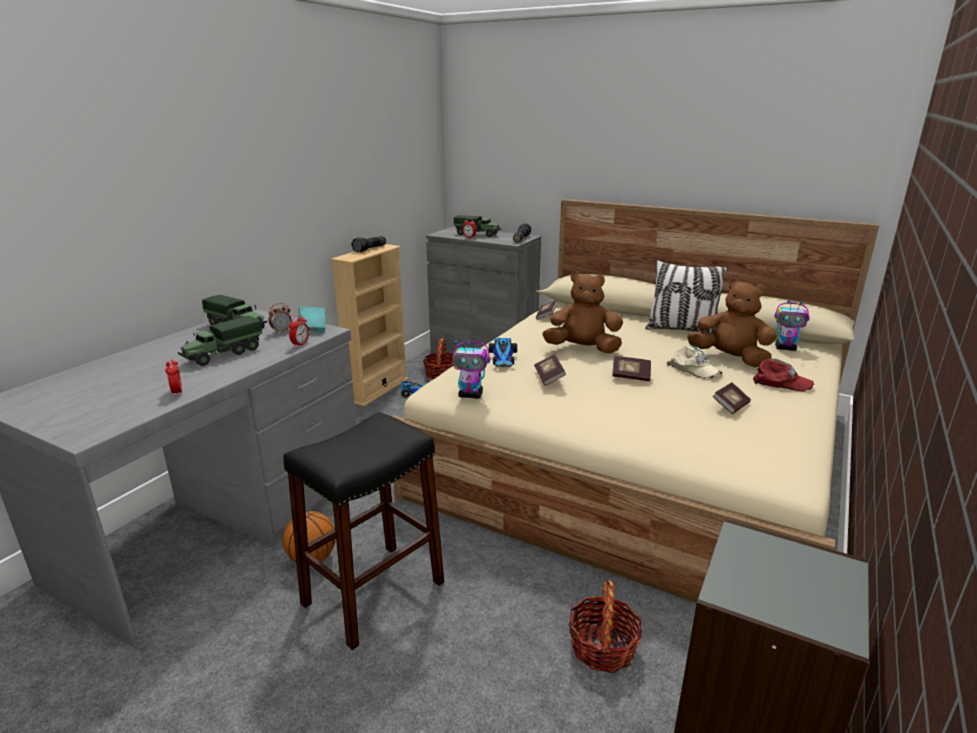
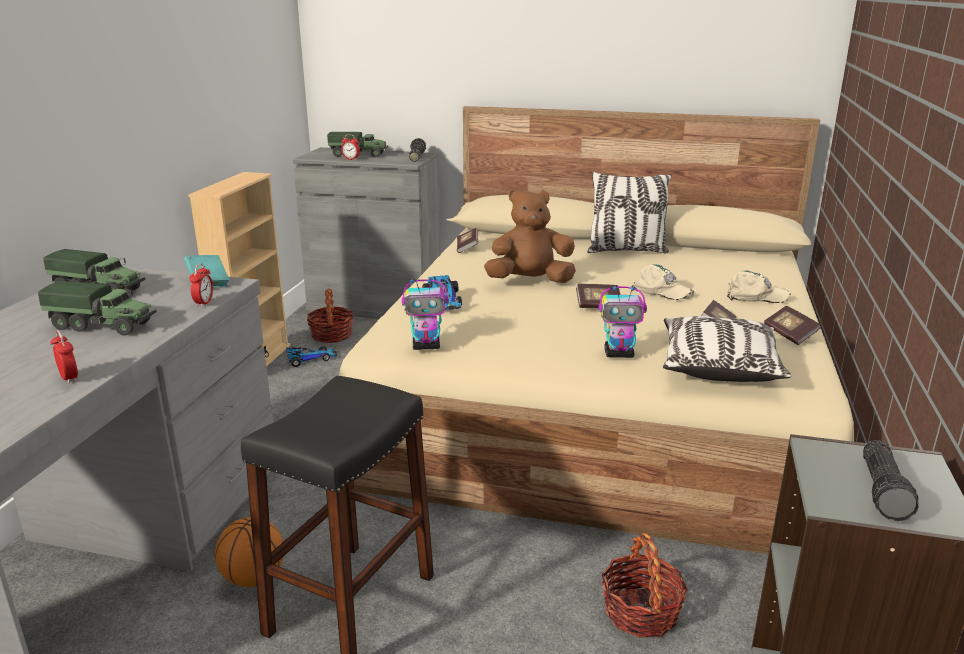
camera: 15 degrees left, 0 degrees up
toy truck [178,316,262,366] -> toy truck turned 105 degrees counterclockwise [38,281,157,336]
alarm clock [268,303,292,334] -> none
flashlight [351,236,386,252] -> flashlight moved to [863,440,919,521]
book [534,354,566,386] -> book moved to [764,305,821,345]
brown plush toy [687,279,777,367] -> none
red cap [753,359,814,391] -> beige cap [727,271,791,303]
toy robot [774,300,810,351] -> toy robot moved to [598,285,647,358]
none -> pillow [663,316,791,382]

